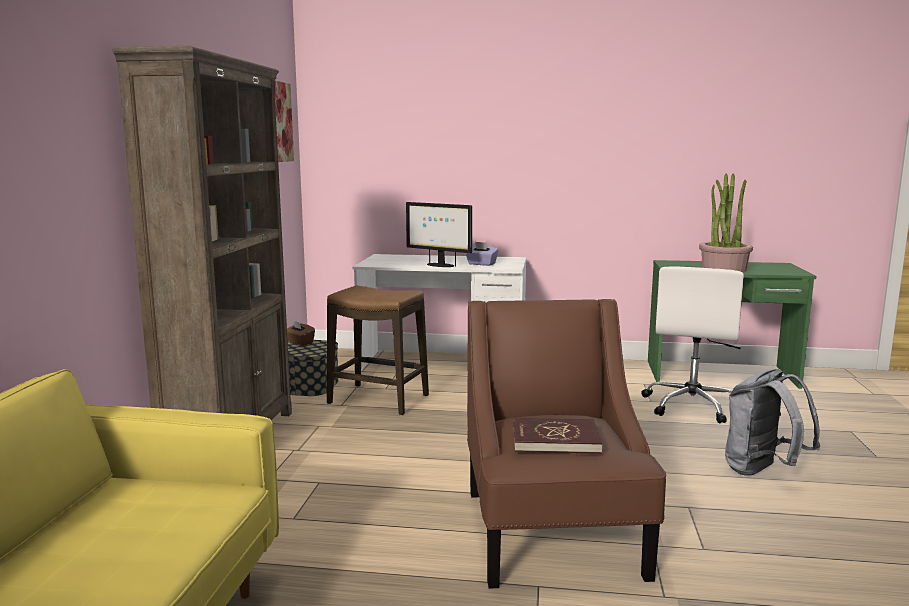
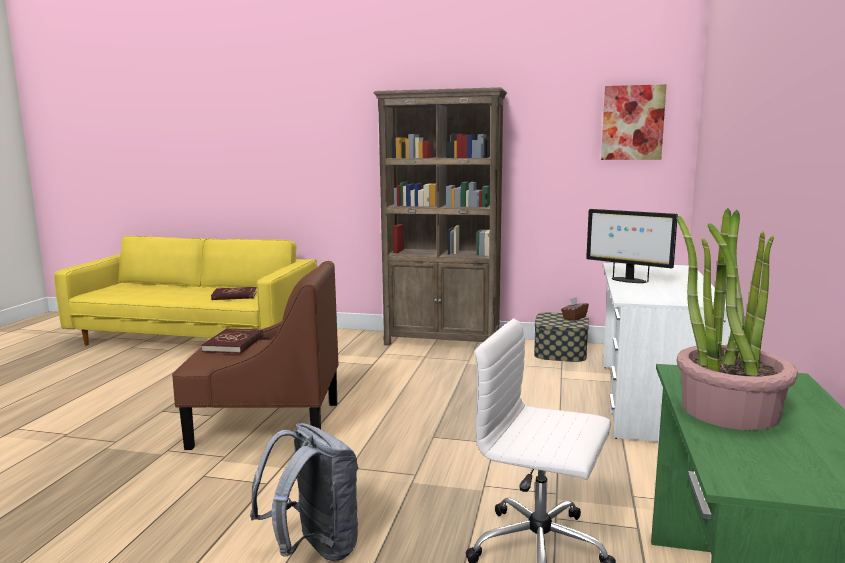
camera: 95 degrees right, 0 degrees up
stool [327,286,429,415] -> none
monitor [406,202,472,267] -> monitor turned 90 degrees counterclockwise [586,209,678,283]
purple tissue box [465,242,498,266] -> none
none -> red book [211,287,257,300]

